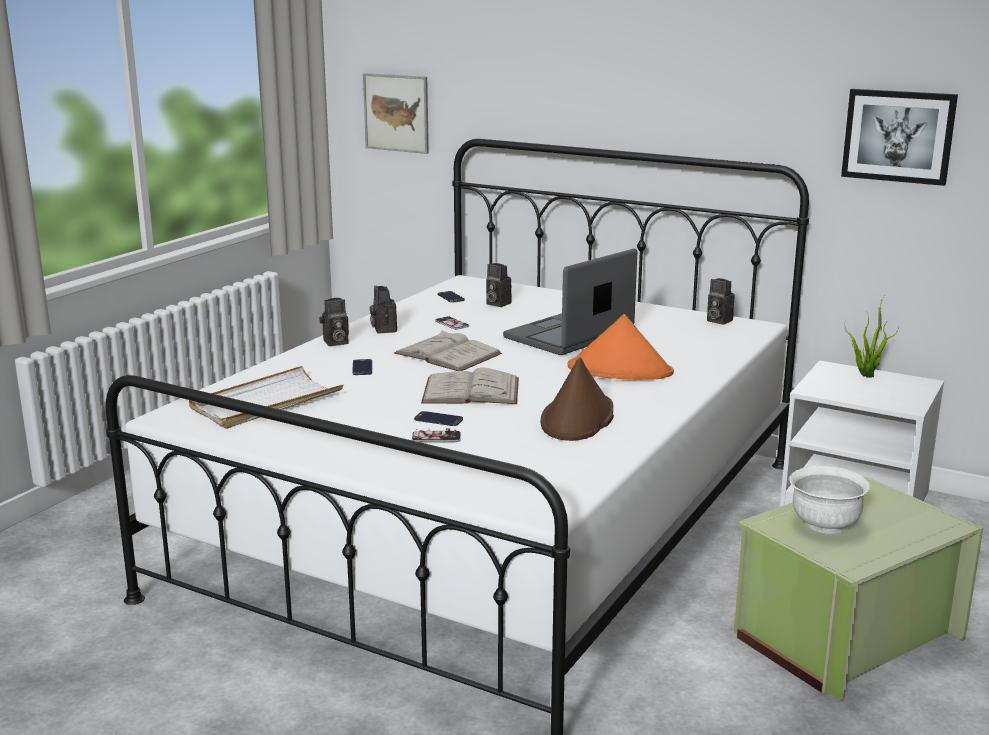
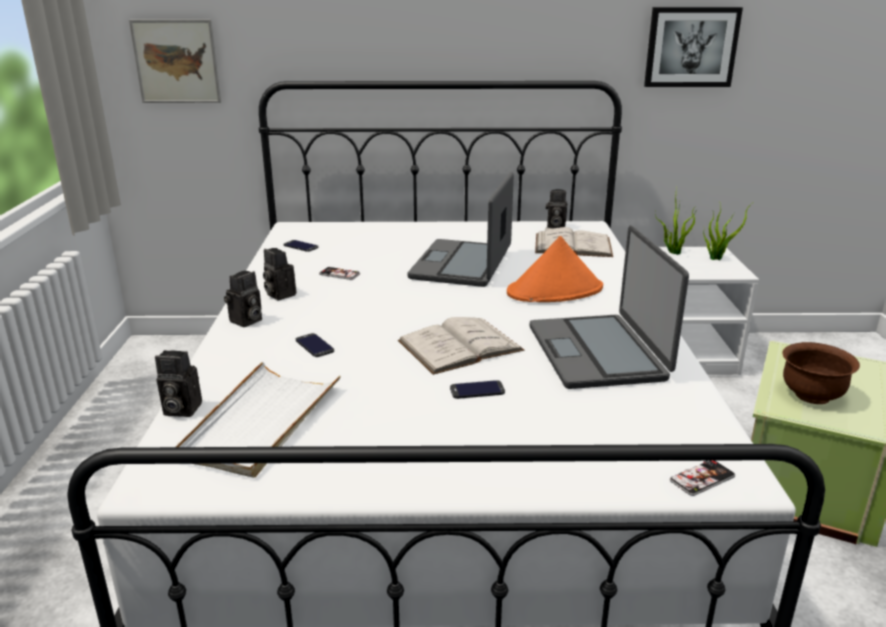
camera: 30 degrees left, 5 degrees up
white book [394,330,502,371] -> white book moved to [535,227,613,257]
phone [412,428,461,442] -> phone moved to [670,461,735,496]
camera [486,263,512,307] -> camera moved to [155,350,202,417]
brown hat [541,357,614,441] -> laptop [530,225,689,389]
white bowl [789,466,870,534] -> brown bowl [782,342,860,404]
none -> potted plant [703,201,755,260]

